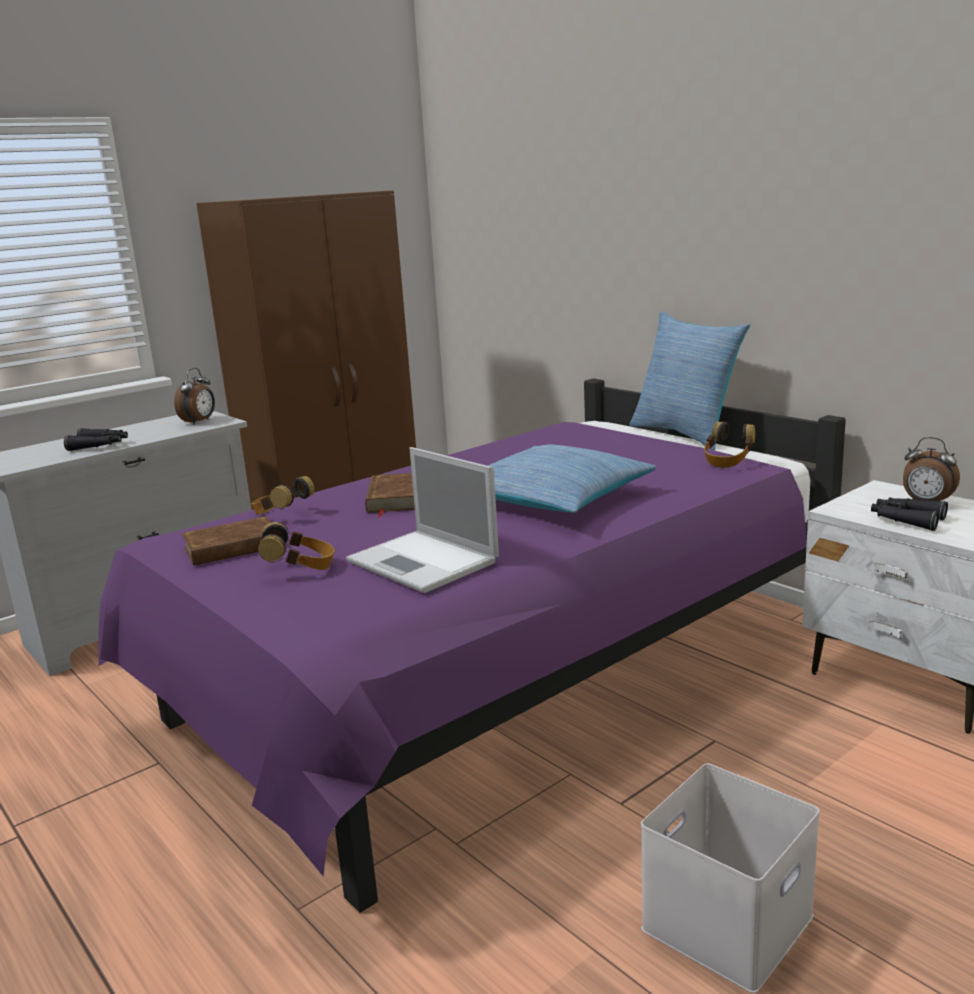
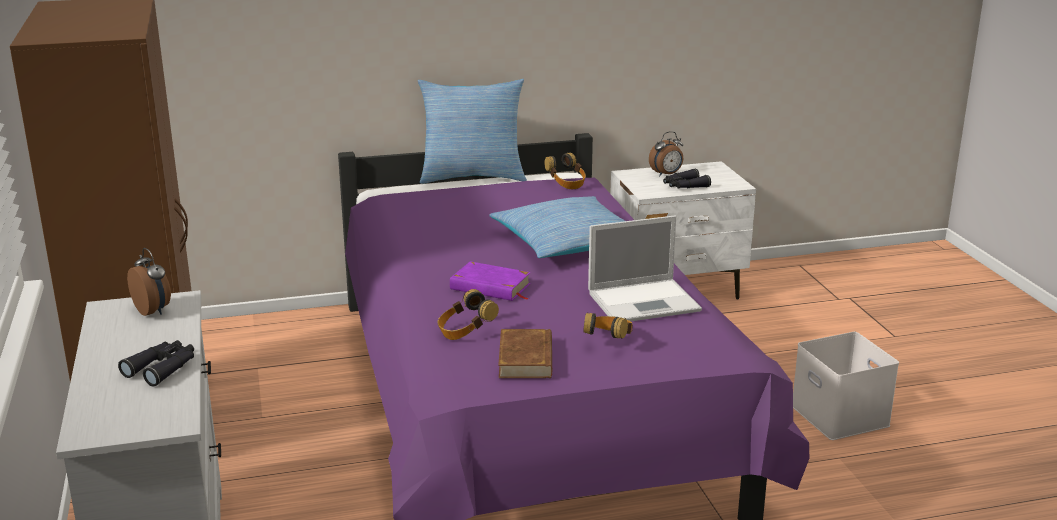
camera: 65 degrees left, 5 degrees up
brown book [365,473,415,517] -> purple book [450,261,531,301]

